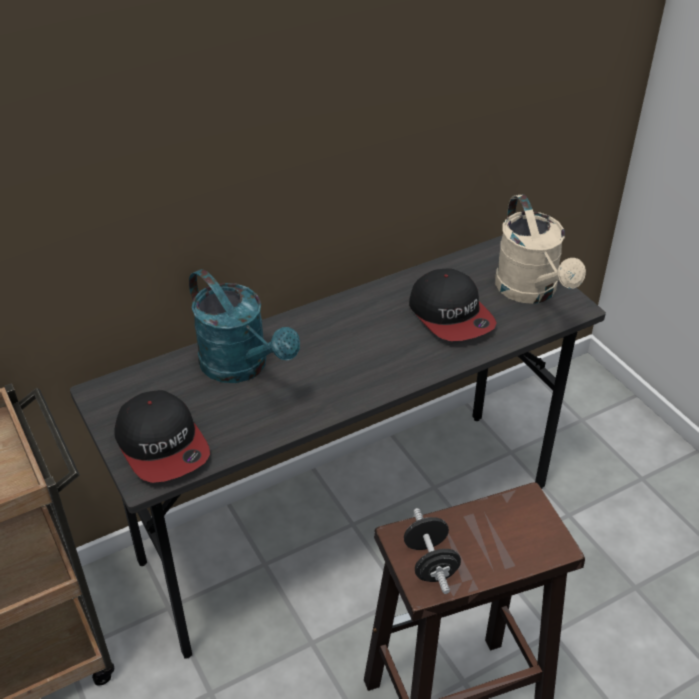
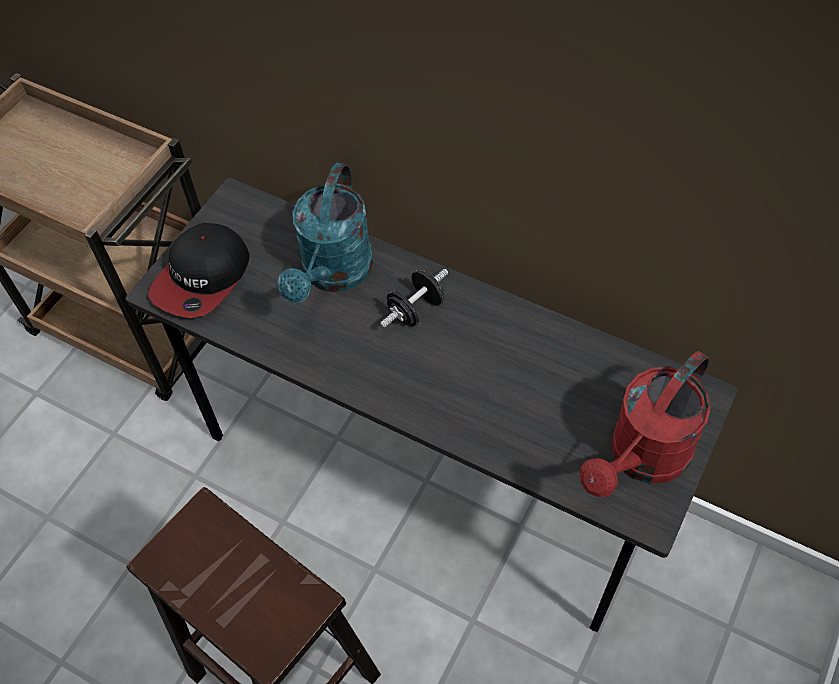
camera: 60 degrees right, 15 degrees up
black dumbbell [404,508,461,594] -> black dumbbell moved to [380,269,448,328]
cap [409,268,497,341] -> none
beige watering can [495,194,586,304] -> red watering can [580,351,711,498]

